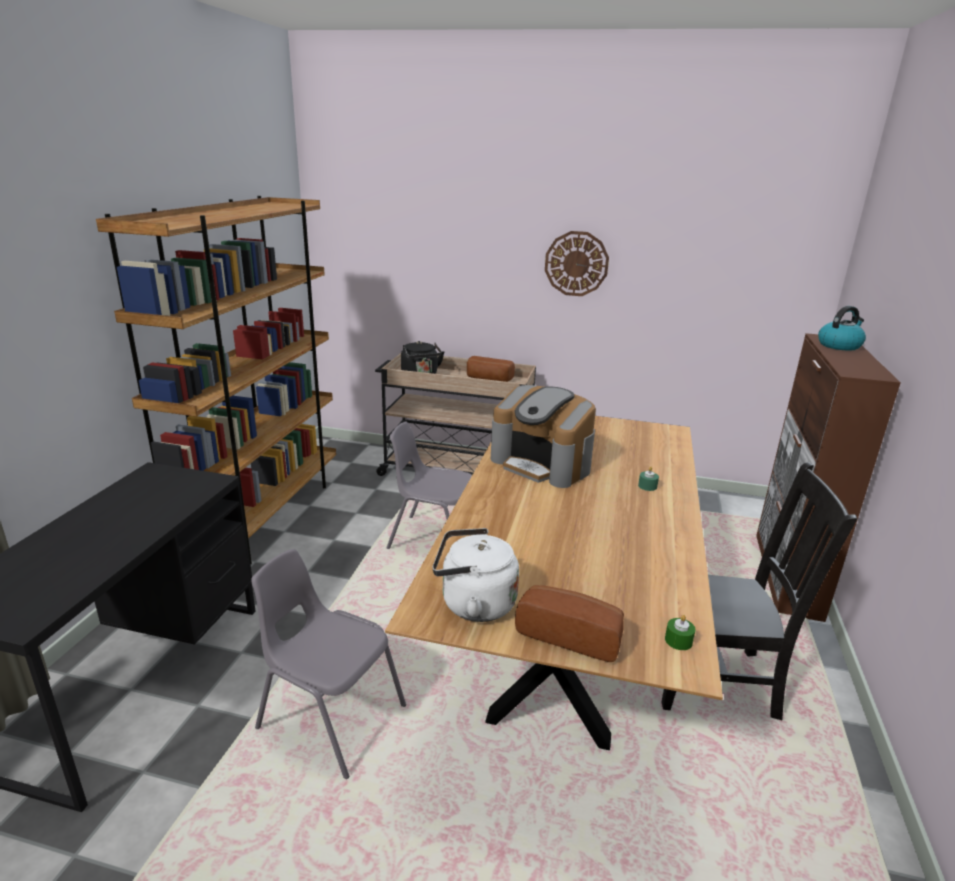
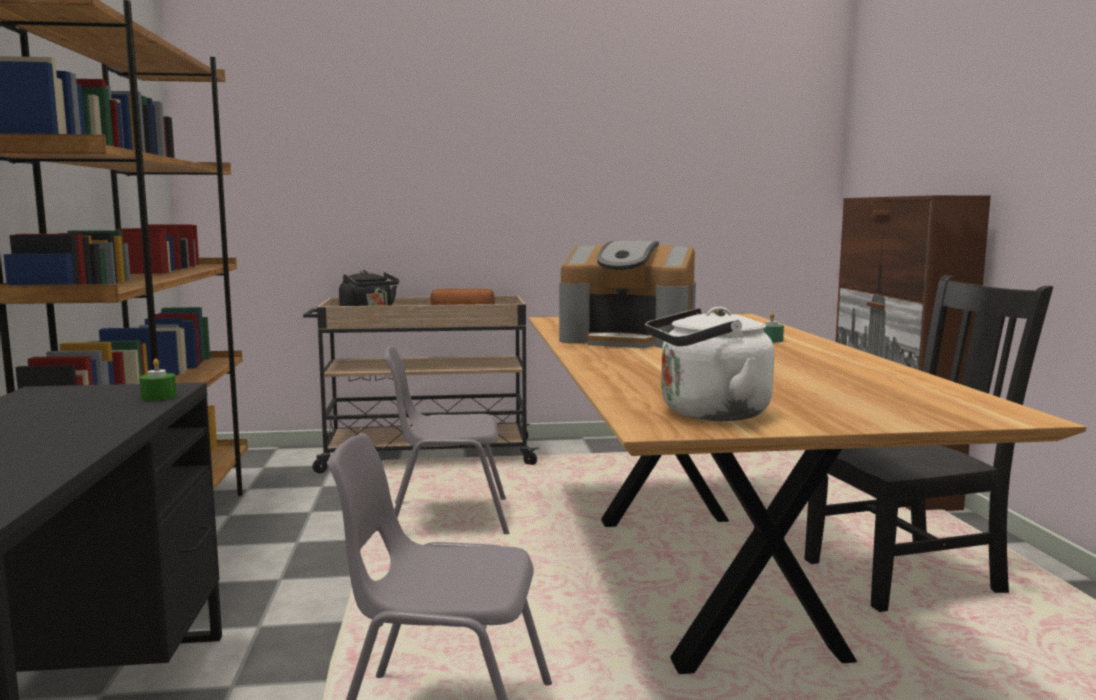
camera: 20 degrees left, 15 degrees down
bread [515,585,624,662] -> none
wall clock [545,231,609,296] -> none
green candle [665,615,696,650] -> green candle moved to [139,359,177,401]
kettle [818,306,866,351] -> none

